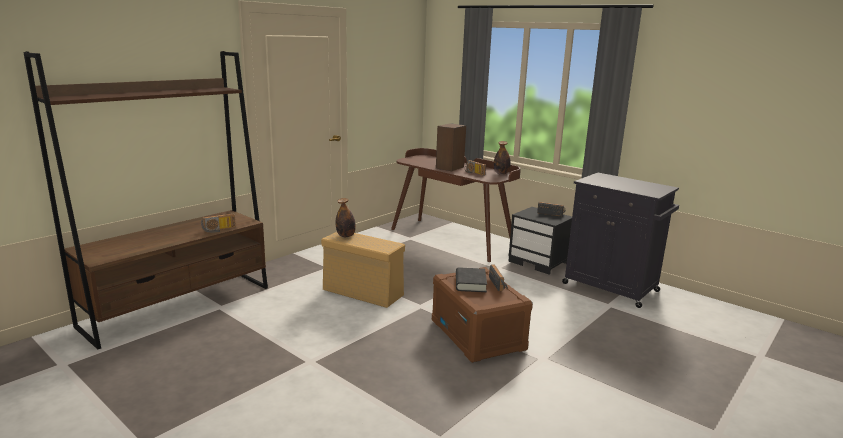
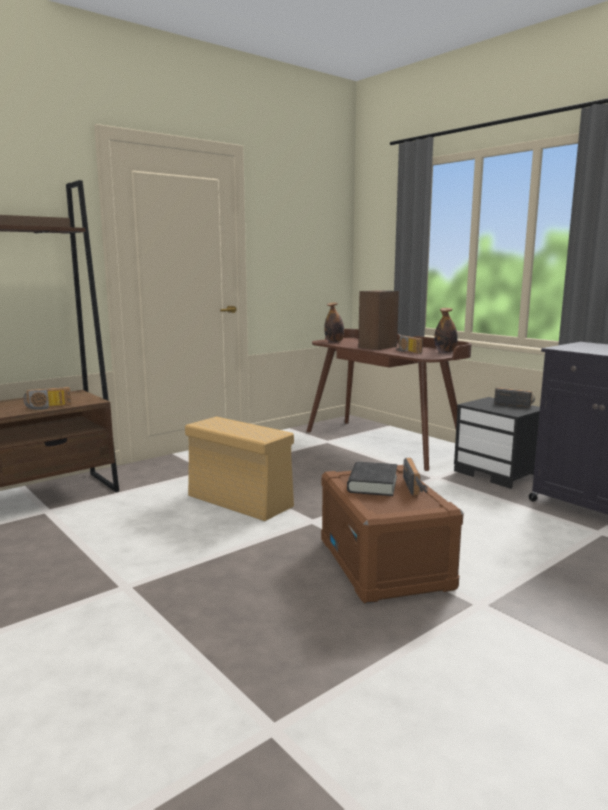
camera: 10 degrees right, 5 degrees down
bottle [336,198,356,237] -> bottle moved to [324,303,344,343]

